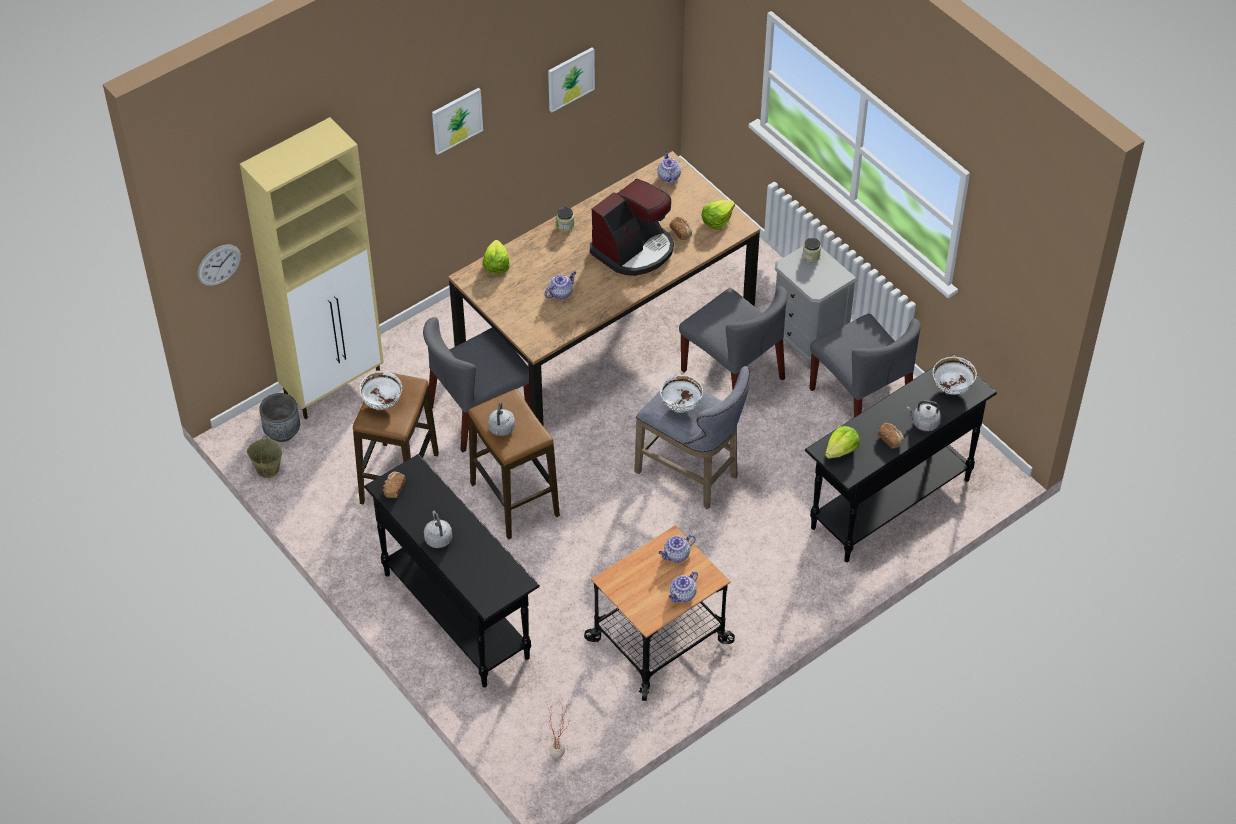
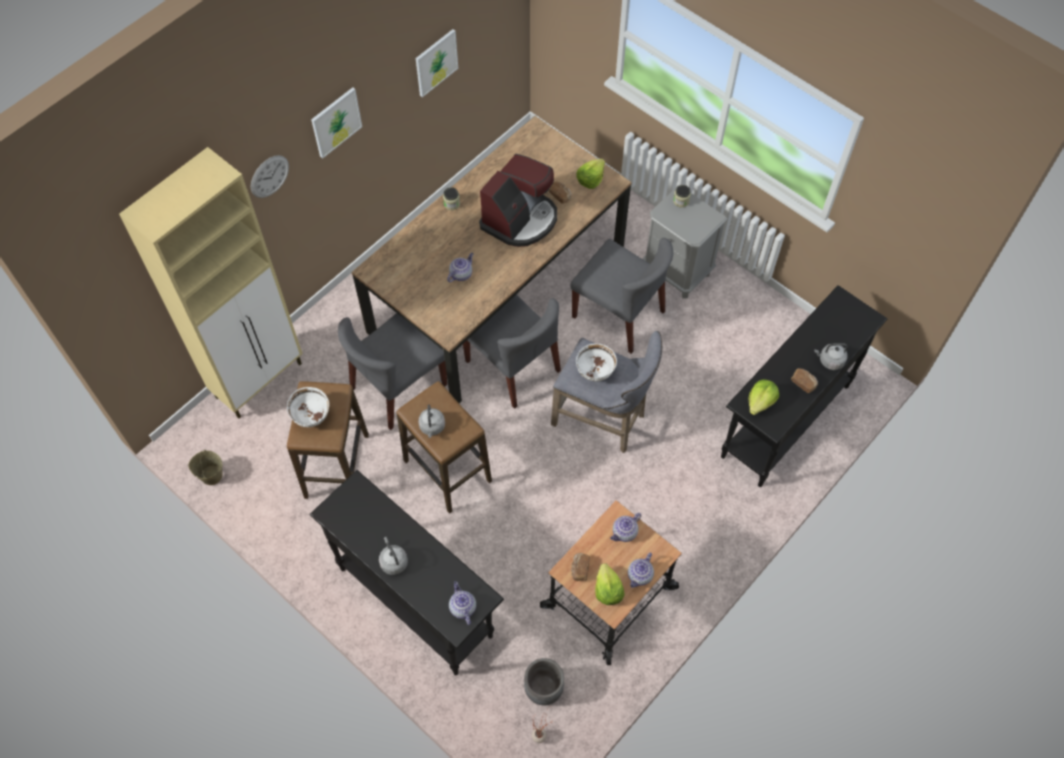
camera: 10 degrees left, 10 degrees up
wall clock [197,245,241,286] -> wall clock moved to [251,155,289,198]
grey planter [259,393,300,442] -> grey planter moved to [524,658,564,705]
bread [383,472,406,498] -> bread moved to [571,553,590,581]
lettuce [483,240,510,274] -> lettuce moved to [595,563,624,605]
teapot [657,152,681,185] -> teapot moved to [449,581,476,625]
grey chair [809,313,921,417] -> grey chair moved to [463,294,561,409]
white bowl [933,357,977,395] -> none

